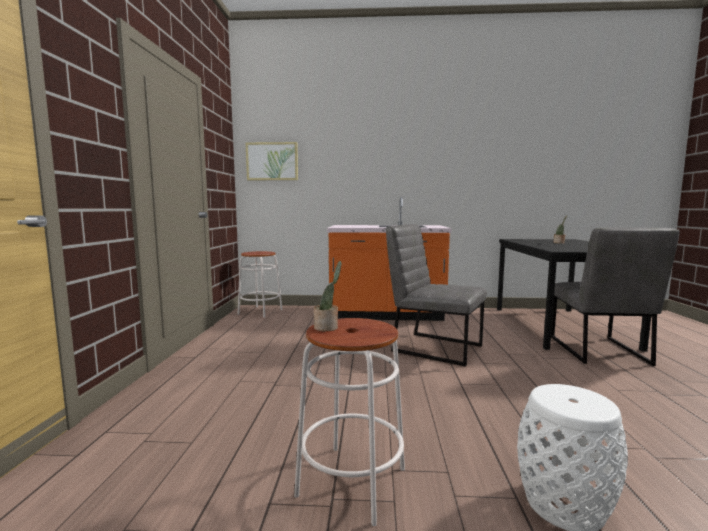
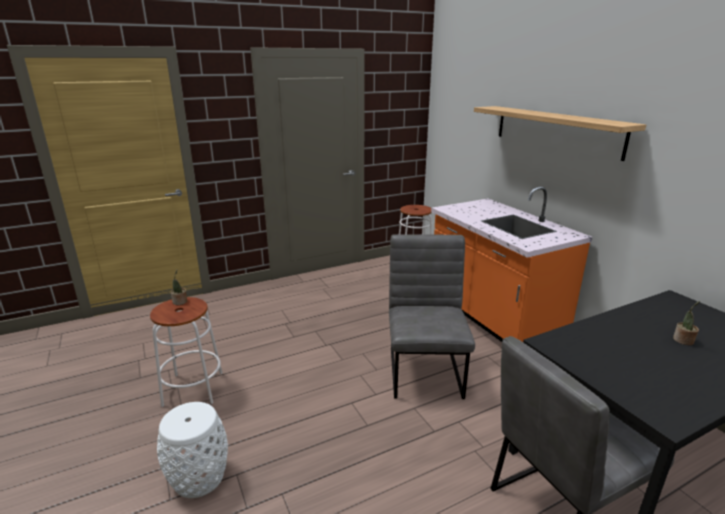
camera: 60 degrees right, 15 degrees up
picture [246,142,298,180] -> none
none -> shelf [474,106,646,161]

